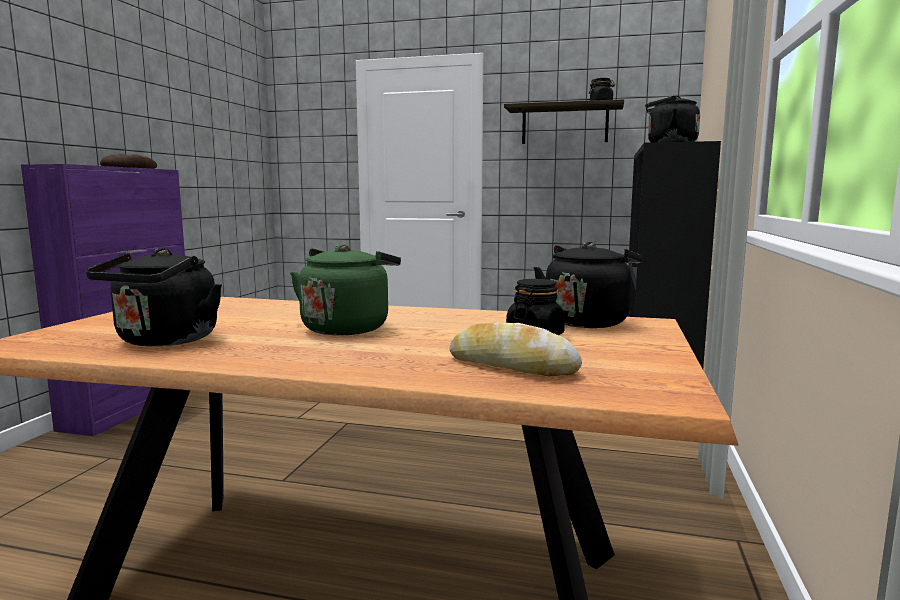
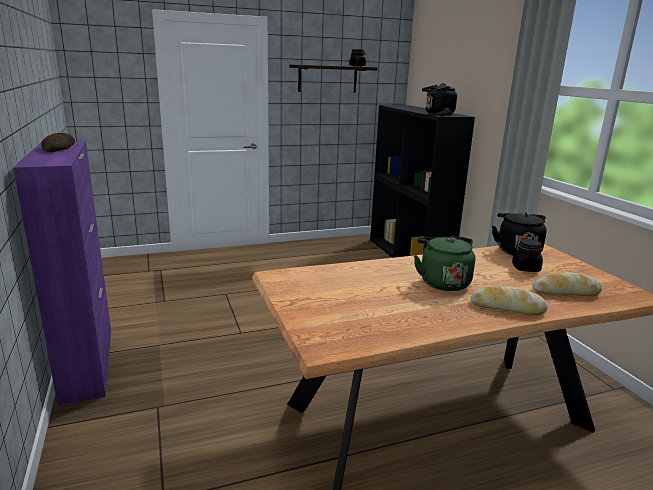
camera: 35 degrees left, 10 degrees up
black kettle [86,248,222,346] -> none
none -> bread [471,286,548,315]

